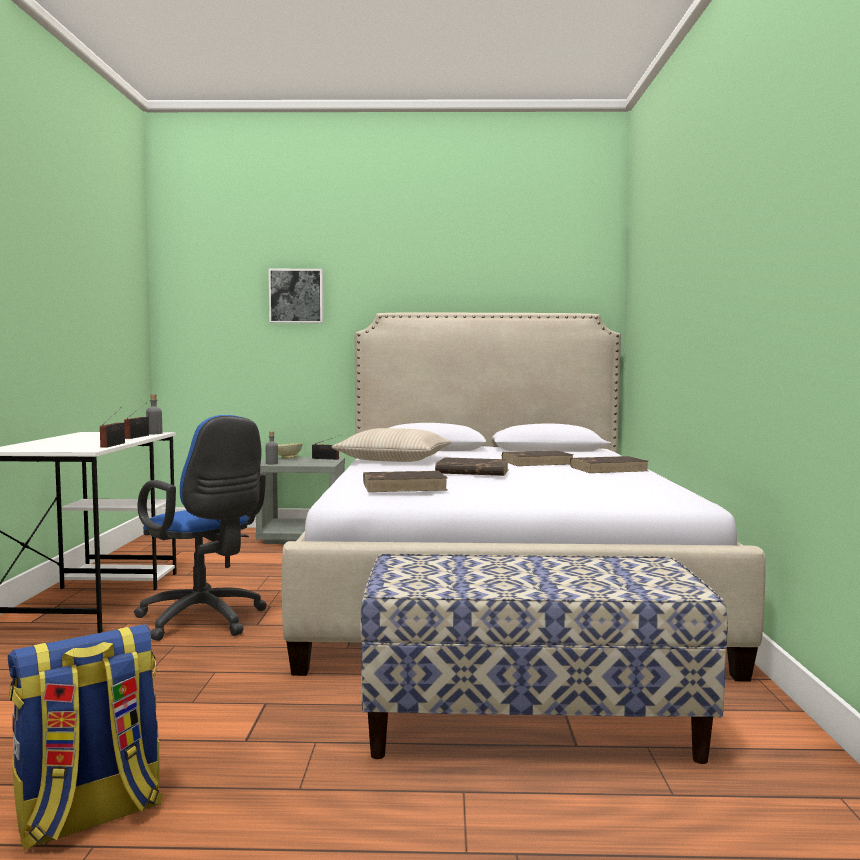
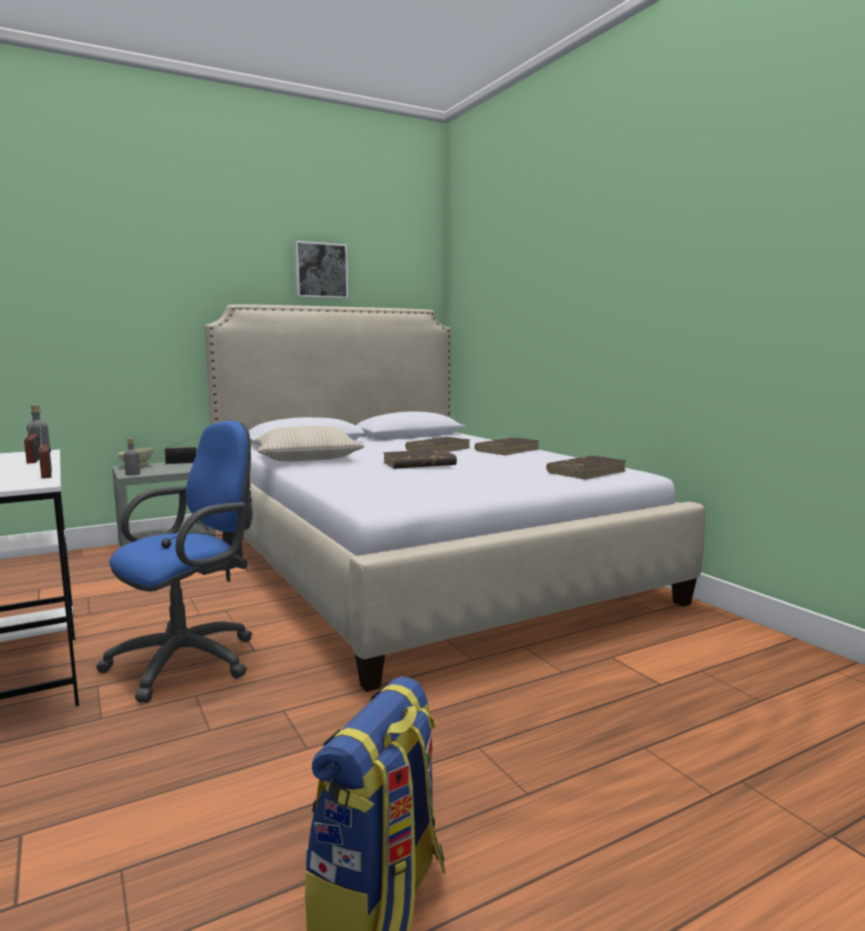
camera: 30 degrees left, 5 degrees up
blue office chair [134,415,267,641] -> blue office chair turned 60 degrees counterclockwise [96,421,253,703]
picture [268,269,323,323] -> picture moved to [294,241,348,299]
bench [360,554,728,764] -> none
brown book [363,471,447,492] -> brown book moved to [546,455,627,479]

